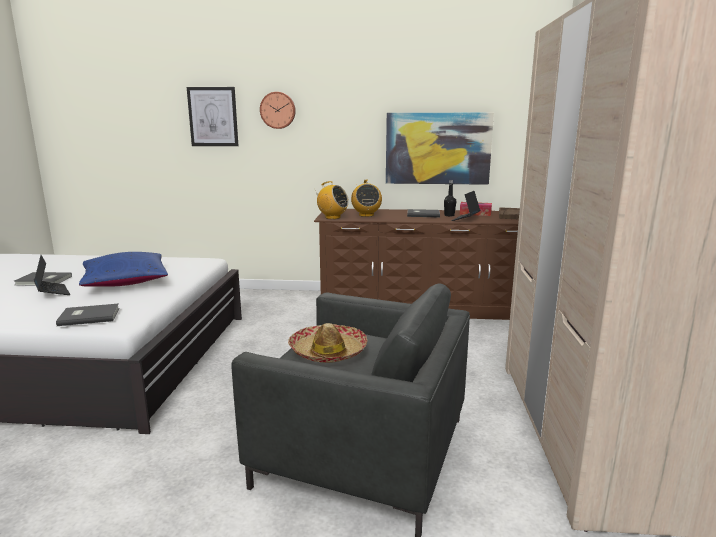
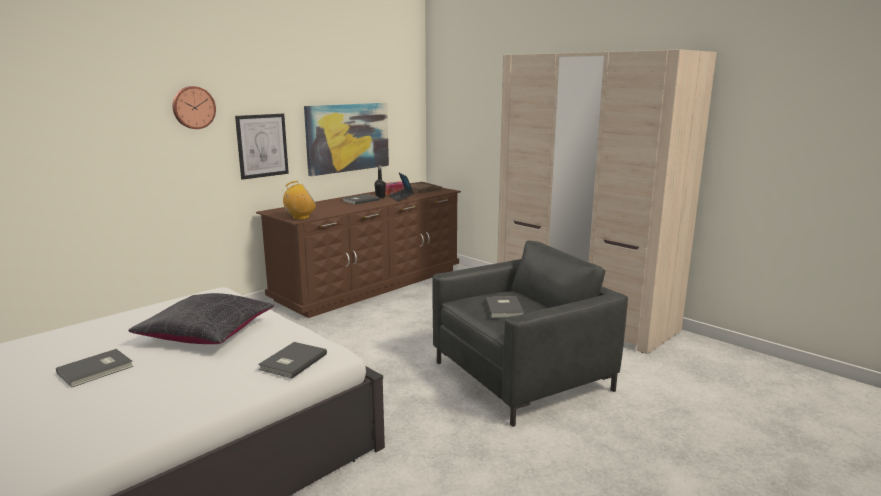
camera: 50 degrees left, 0 degrees up
laptop [34,255,71,295] -> none
blue pillow [79,252,168,287] -> black pillow [128,293,274,344]
picture [187,87,238,146] -> picture moved to [235,114,289,180]
hat [288,323,367,363] -> grey book [485,296,524,318]
radio [351,180,382,217] -> none

